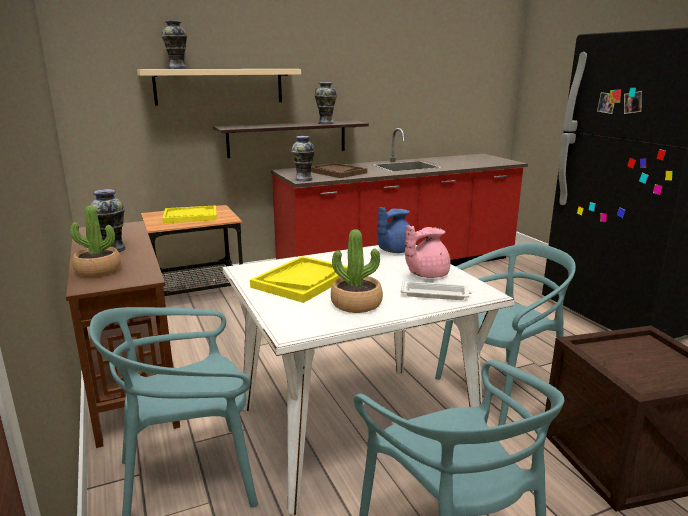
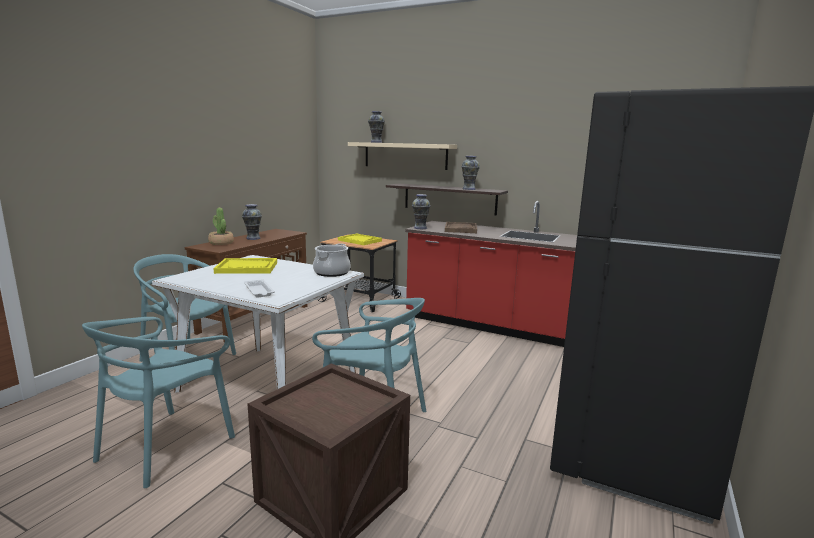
camera: 50 degrees right, 5 degrees down
potted plant [331,229,383,313] -> none
blue teapot [377,207,410,253] -> cooking pot [313,243,350,277]
pink teapot [405,225,450,278] -> none

